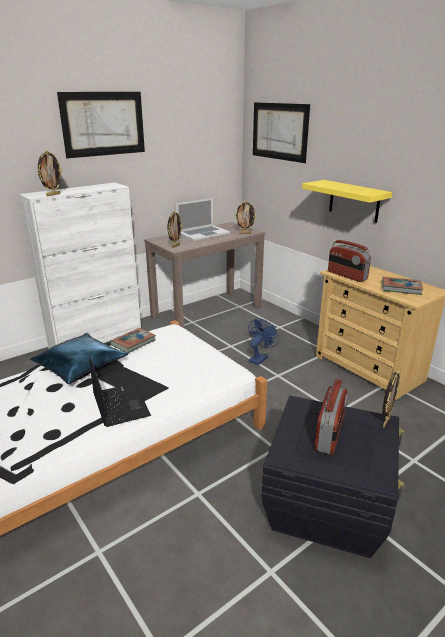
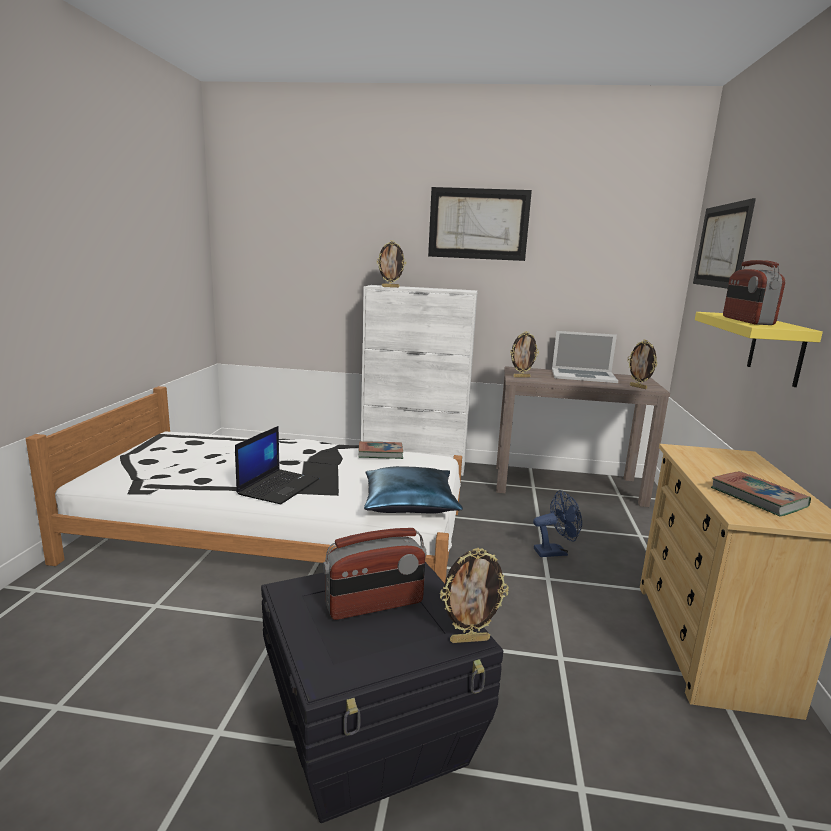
camera: 45 degrees right, 10 degrees down
blue pillow [30,333,128,384] -> blue pillow moved to [364,466,463,514]
radio [328,240,371,282] -> radio moved to [723,260,785,325]

